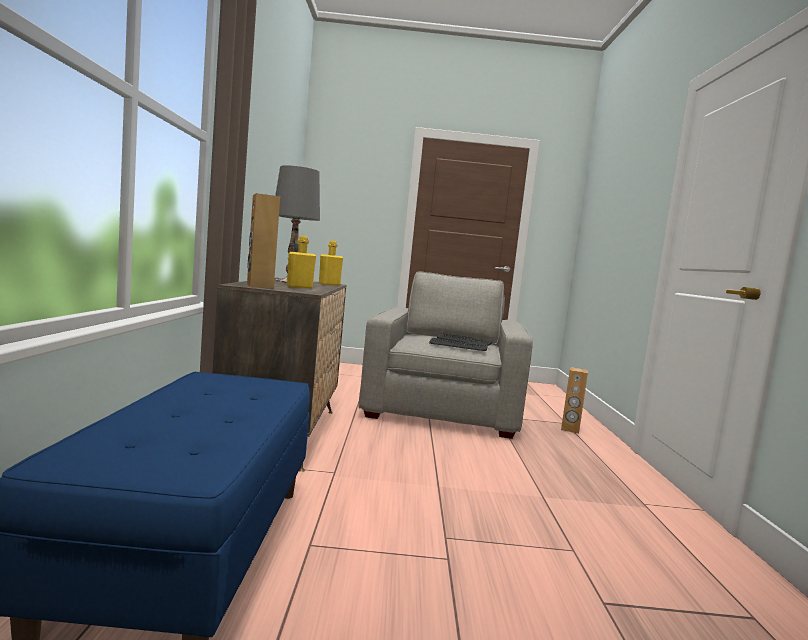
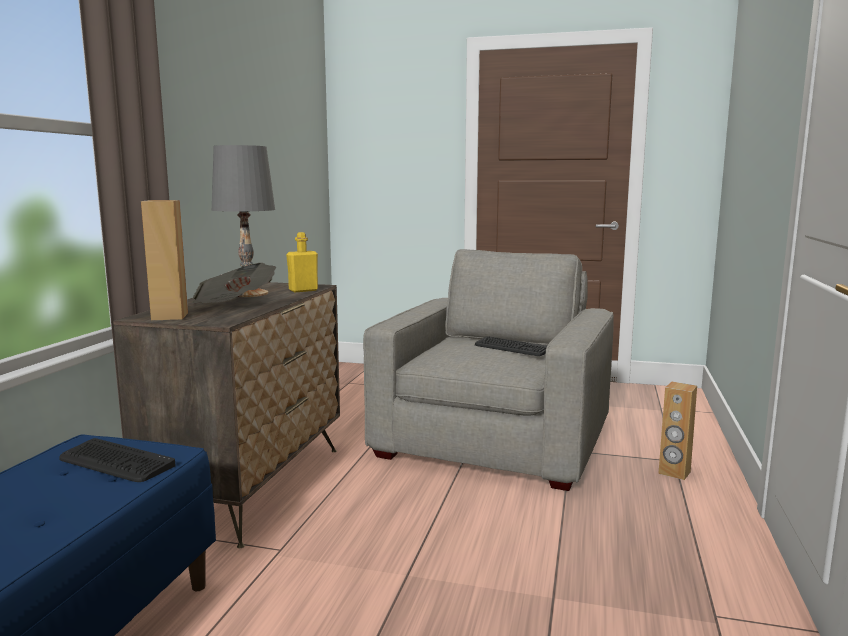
camera: 15 degrees right, 5 degrees up
yellow bottle [287,235,316,288] -> newspaper [192,263,276,303]
keyboard [429,338,488,351] -> keyboard moved to [59,438,176,482]

